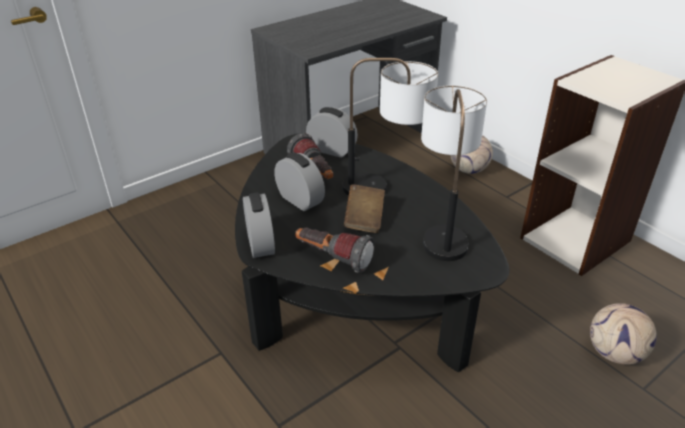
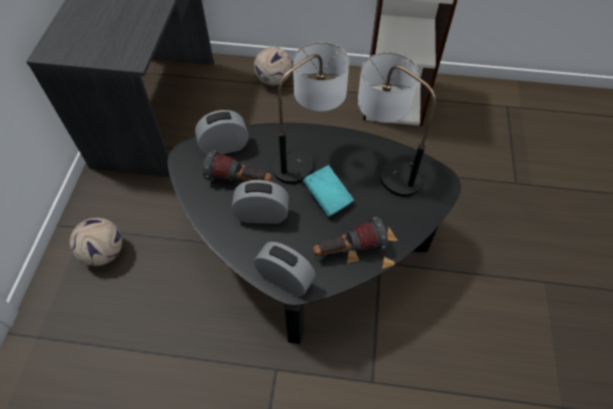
camera: 45 degrees left, 20 degrees up
brown book [344,184,385,233] -> turquoise book [303,165,354,217]
football [590,303,657,365] -> football moved to [70,218,122,266]

